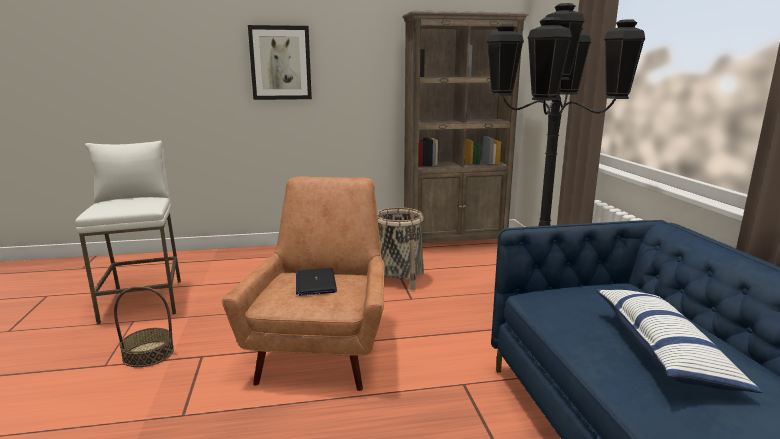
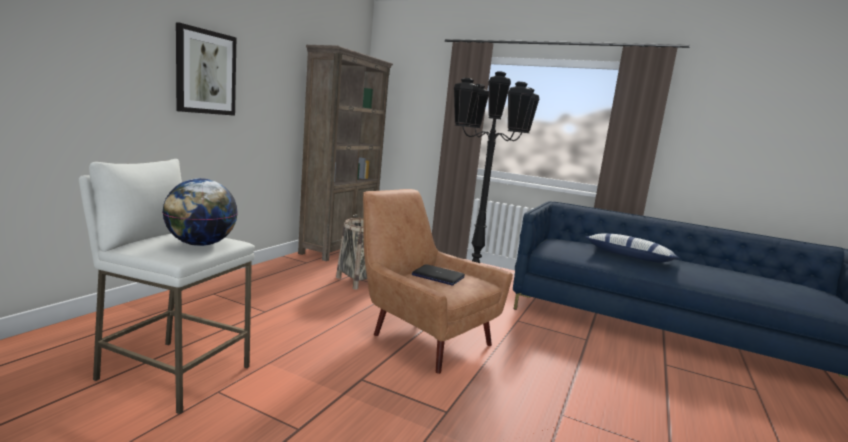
camera: 55 degrees left, 5 degrees down
basket [114,286,174,367] -> none
none -> globe [162,178,238,246]

